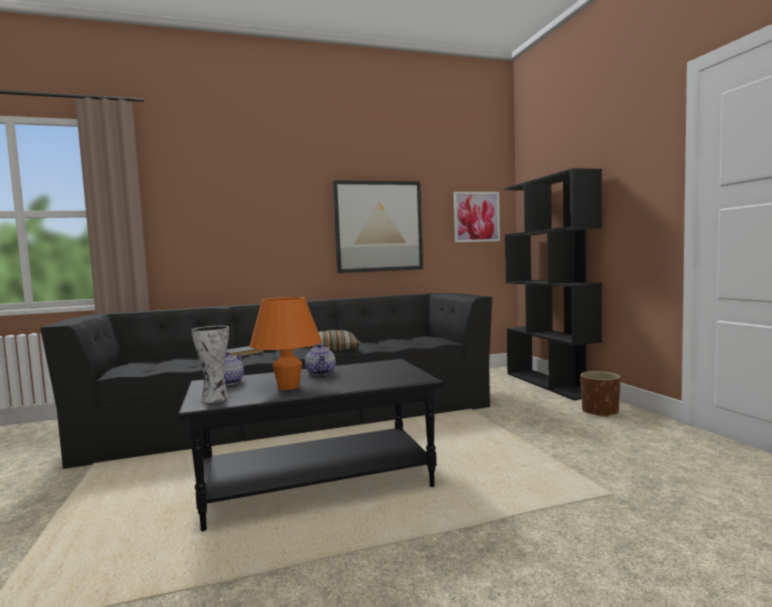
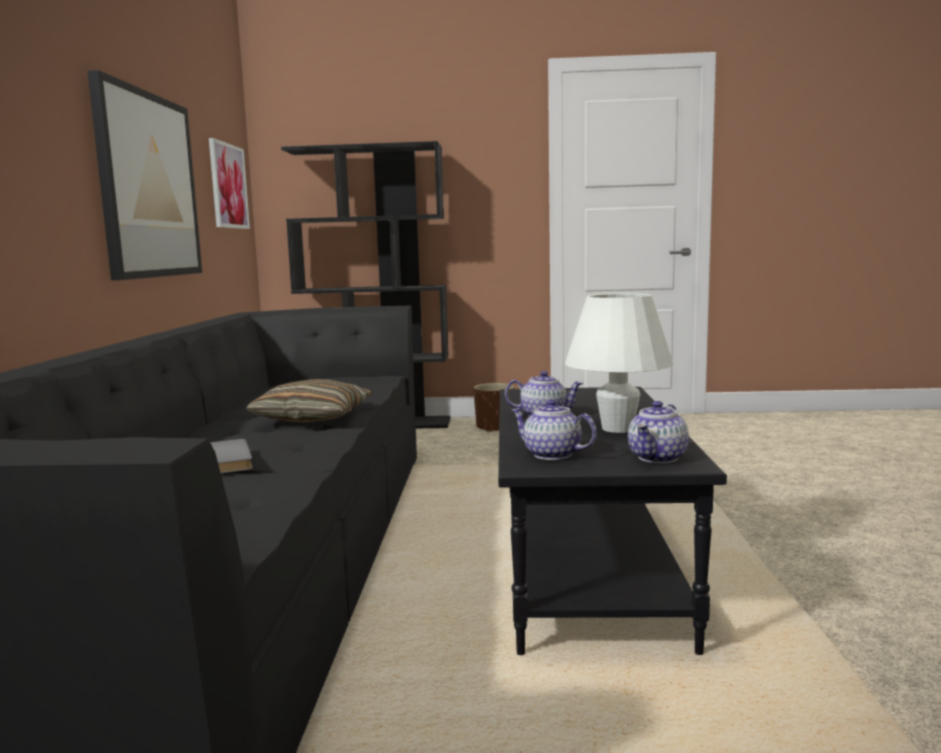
camera: 70 degrees left, 5 degrees up
vase [191,326,230,403] -> teapot [628,401,689,463]
orange table lamp [250,297,322,390] -> white table lamp [565,293,673,433]

